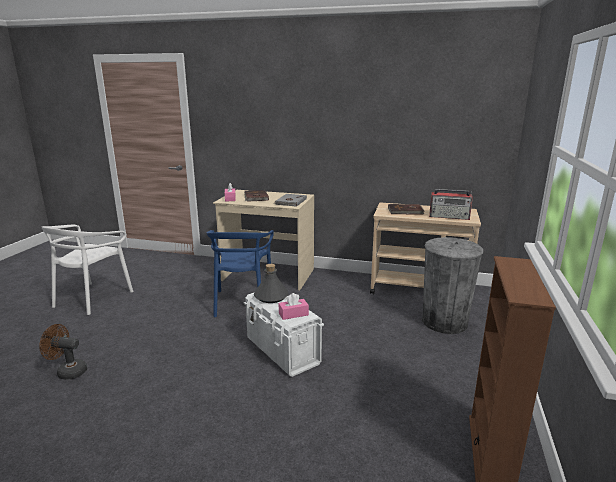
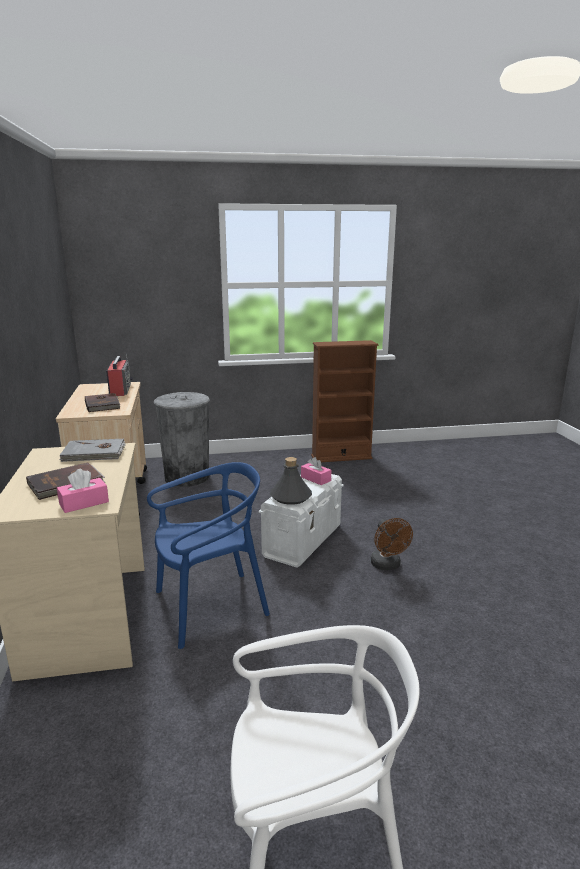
camera: 115 degrees left, 0 degrees up
brown fan [39,324,87,380] -> brown fan moved to [371,518,413,571]

